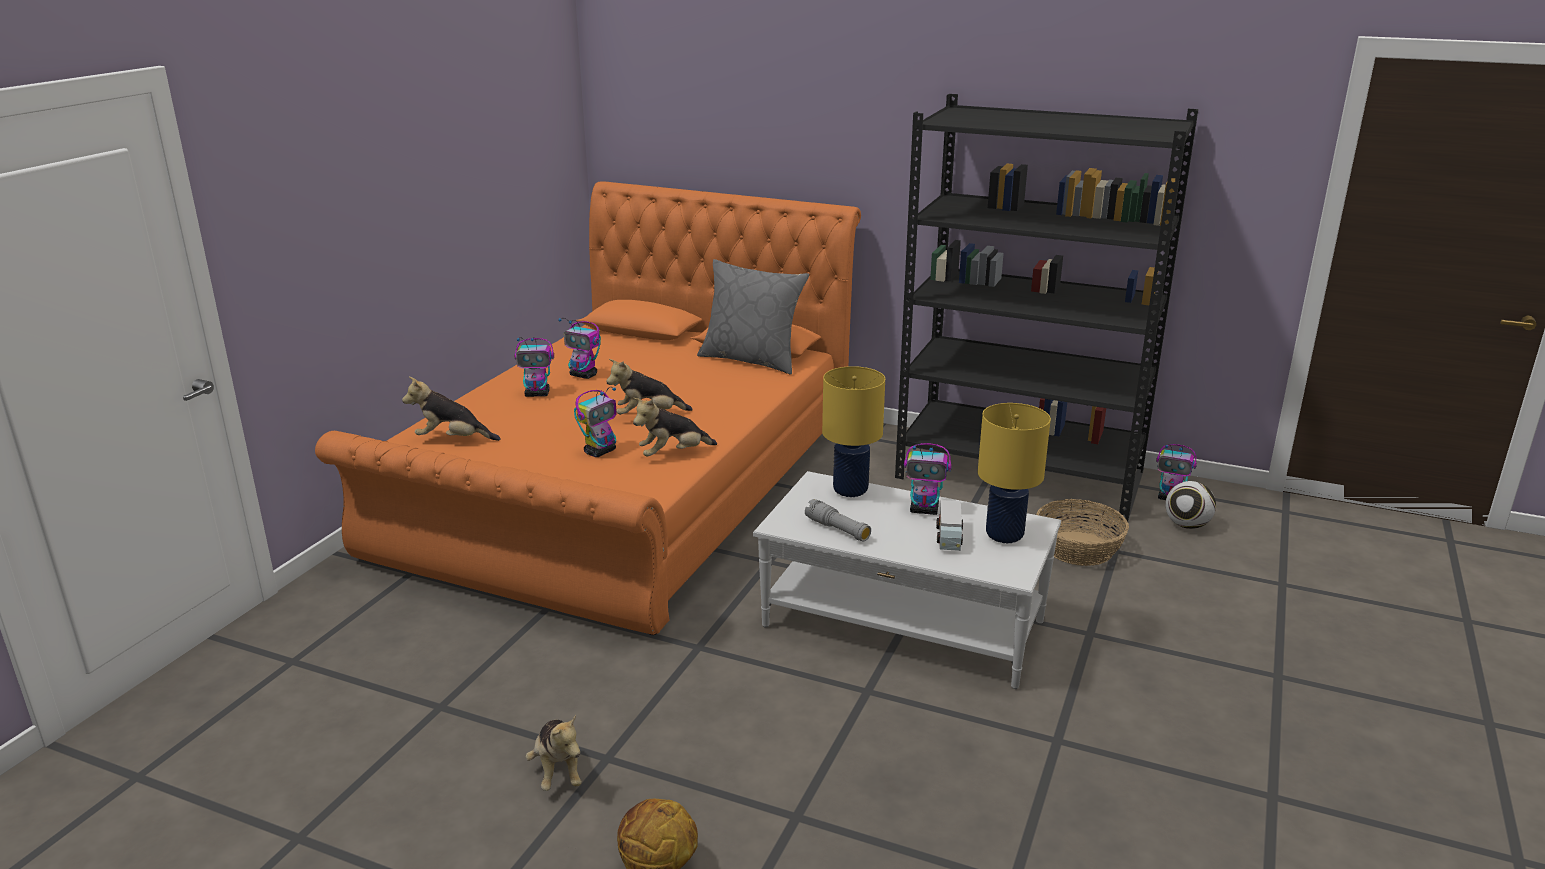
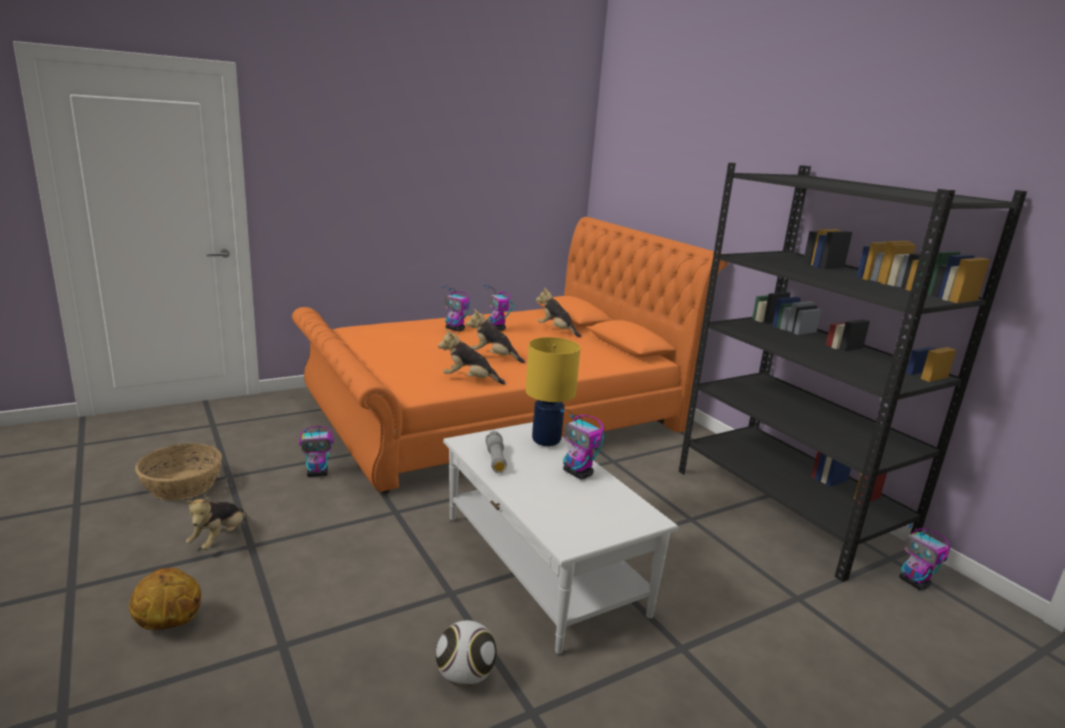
camera: 35 degrees right, 5 degrees down
plush toy [402,377,501,441] -> plush toy moved to [536,287,581,337]
toy robot [574,387,617,457] -> toy robot moved to [299,426,334,477]
grey pillow [697,259,809,375] -> none
toy truck [936,500,963,551] -> none
yellow table lamp [978,403,1051,543] -> none
basket [1036,499,1129,566] -> basket moved to [135,443,222,500]
football [1165,481,1216,529] -> football moved to [436,620,497,686]

